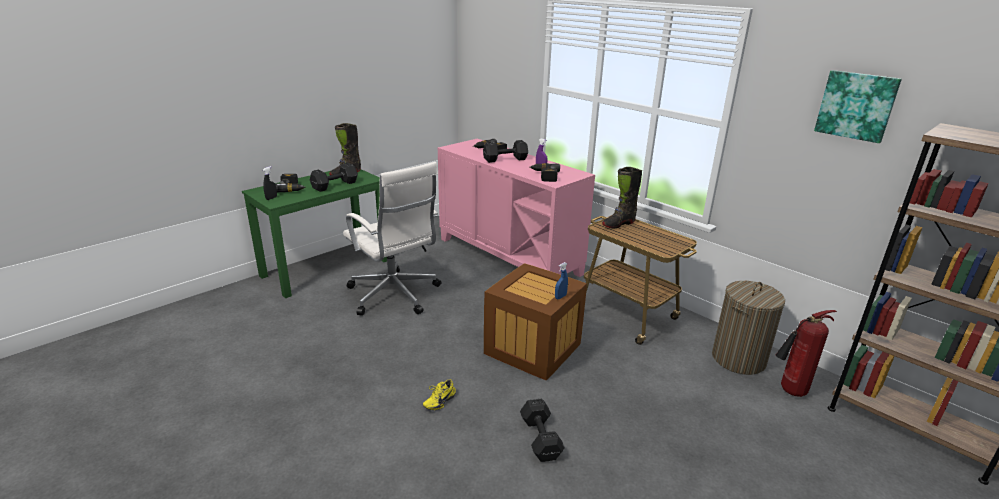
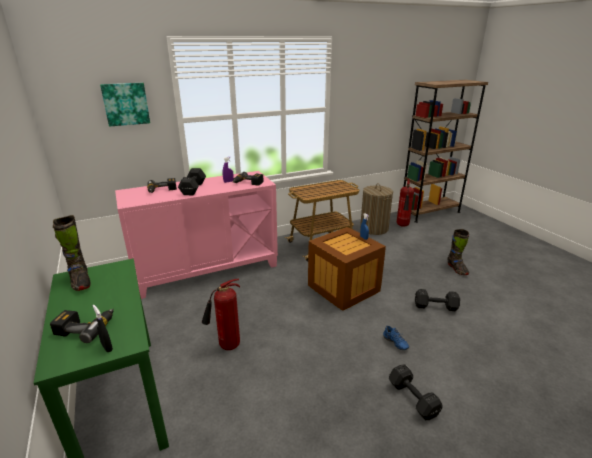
camera: 70 degrees left, 0 degrees up
black dumbbell [310,163,358,192] -> black dumbbell moved to [389,364,442,420]
white office chair [343,162,441,316] -> fire extinguisher [202,278,240,350]
yellow shoe [423,379,456,410] -> blue shoe [383,325,409,350]
black boot [602,167,642,228] -> black boot moved to [447,229,469,275]
picture [814,70,902,143] -> picture moved to [100,83,150,127]

